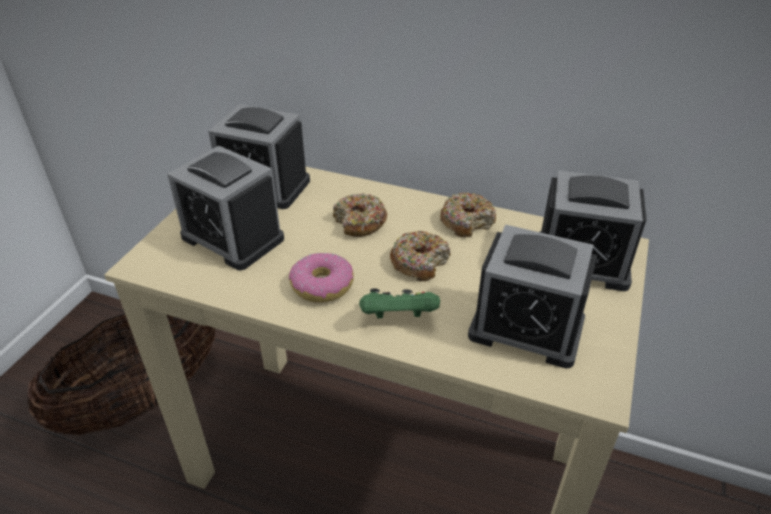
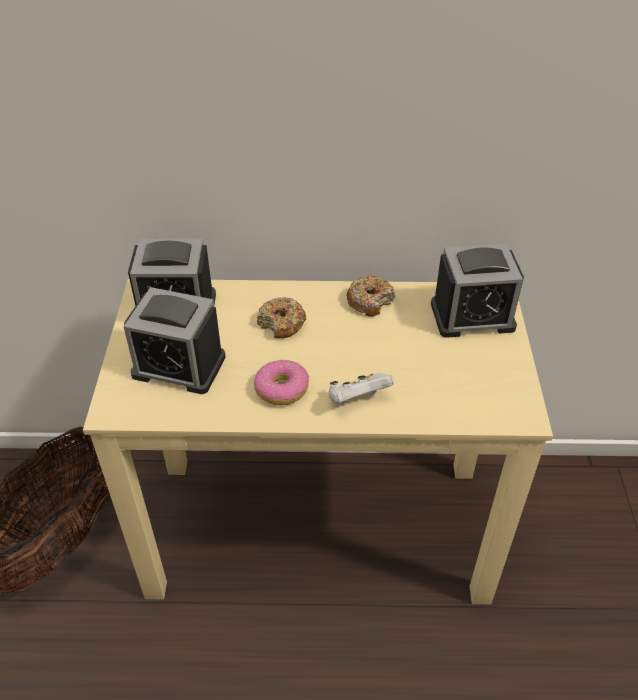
camera: 20 degrees left, 5 degrees up
green game controller [359,288,440,319] -> white game controller [329,373,394,405]
donut [390,231,451,281] -> none
alarm clock [468,225,597,369] -> none

